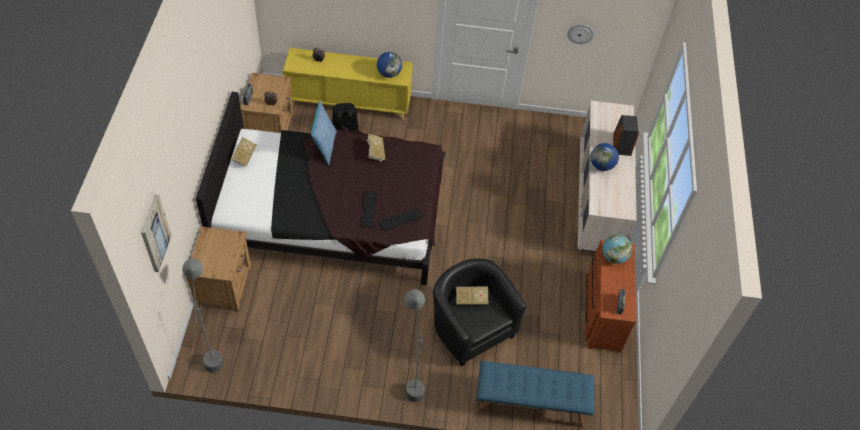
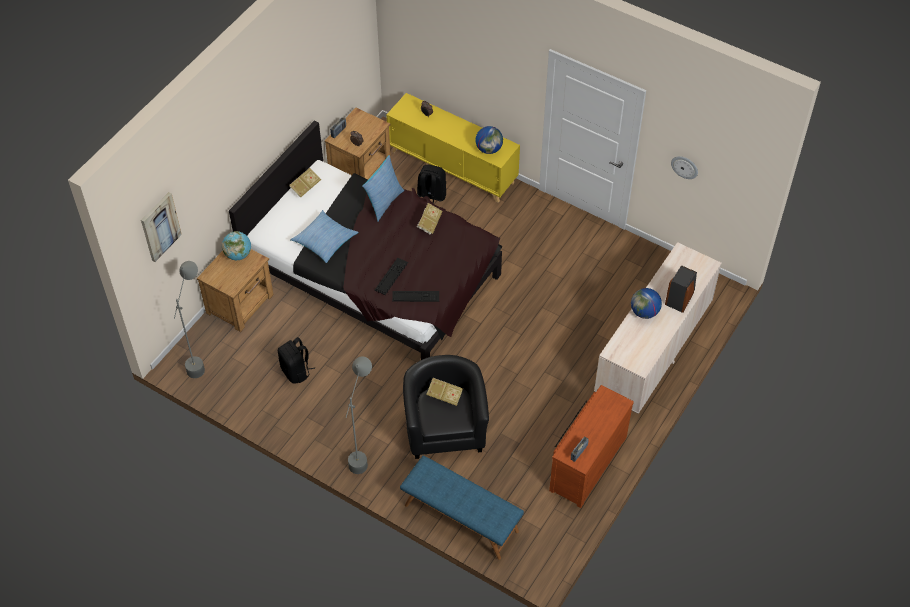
camera: 30 degrees right, 0 degrees up
globe [602,234,632,264] -> globe moved to [222,231,251,260]
none -> black backpack [278,337,315,383]
none -> pillow [290,210,358,263]

